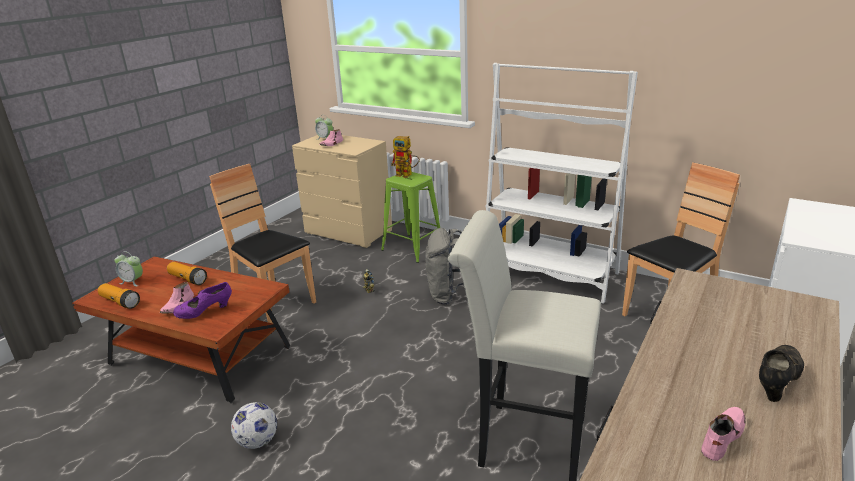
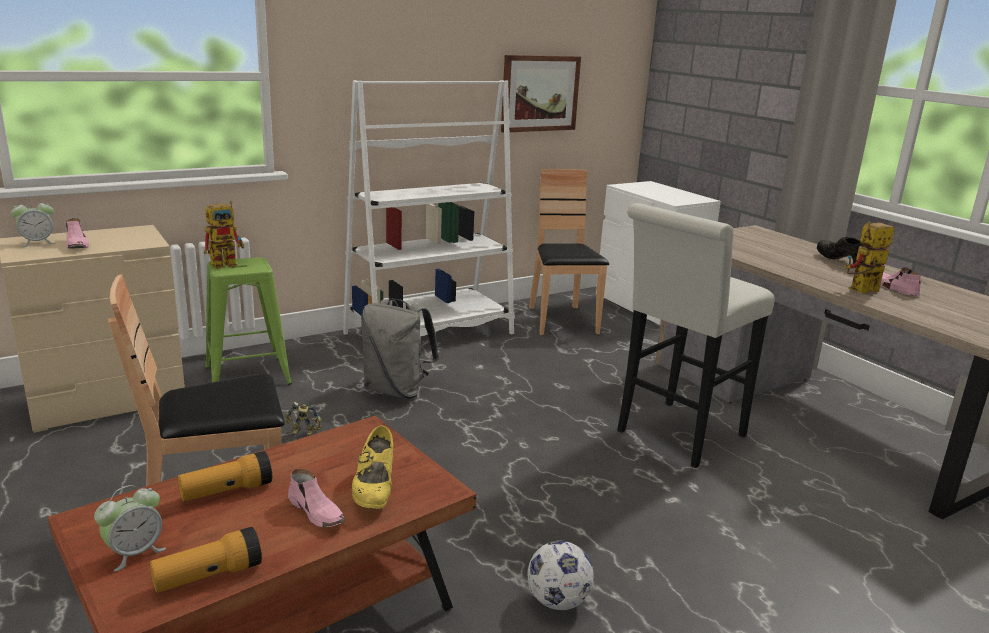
camera: 65 degrees left, 5 degrees down
purple shoe [173,282,232,319] -> yellow shoe [352,426,393,509]
none -> picture [501,55,581,133]
none -> toy robot [845,222,895,293]

